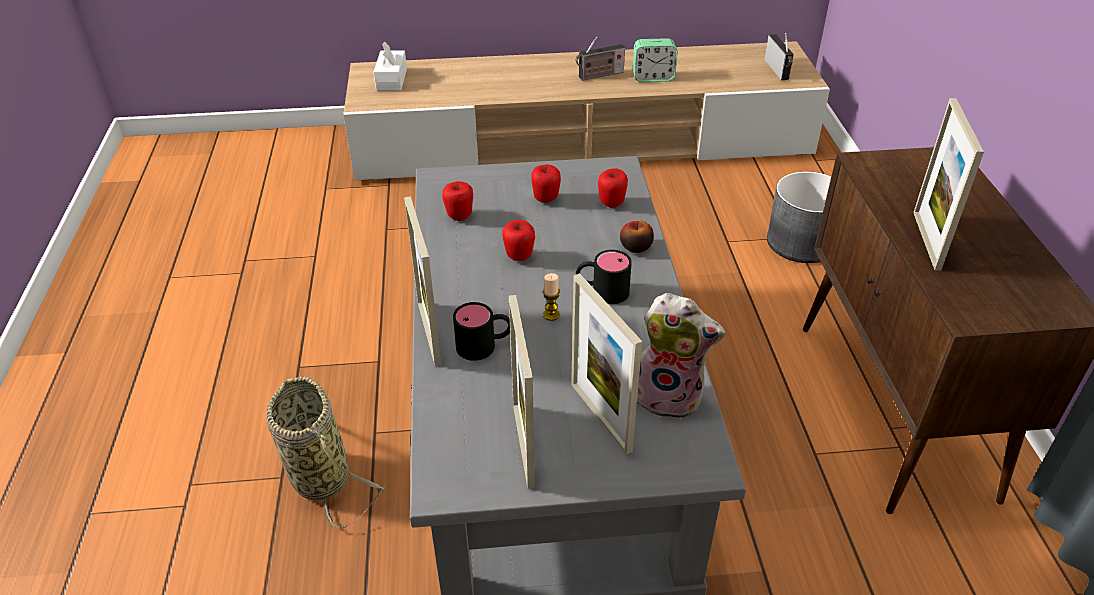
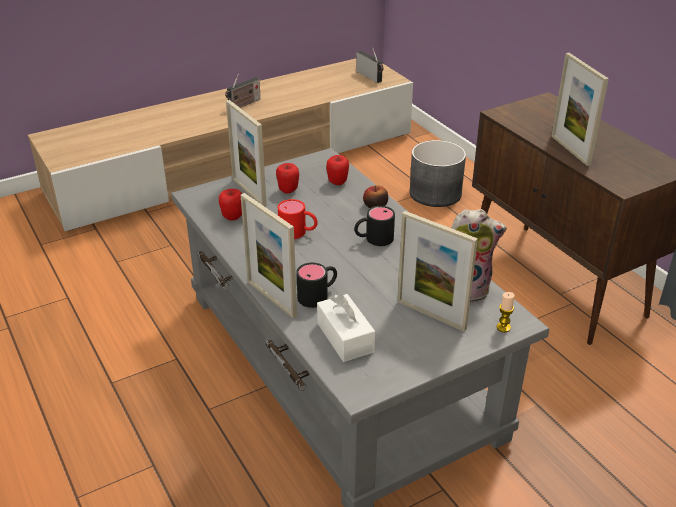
camera: 25 degrees left, 5 degrees down
basket [266,376,385,528] -> none
white tissue box [373,42,407,91] -> white tissue box moved to [317,294,375,362]
apple [502,220,535,261] -> red mug [278,199,318,239]
picture frame [509,295,535,489] -> picture frame moved to [226,100,267,206]
candle [543,273,560,321] -> candle moved to [497,292,515,332]
alarm clock [633,38,678,82] -> none

